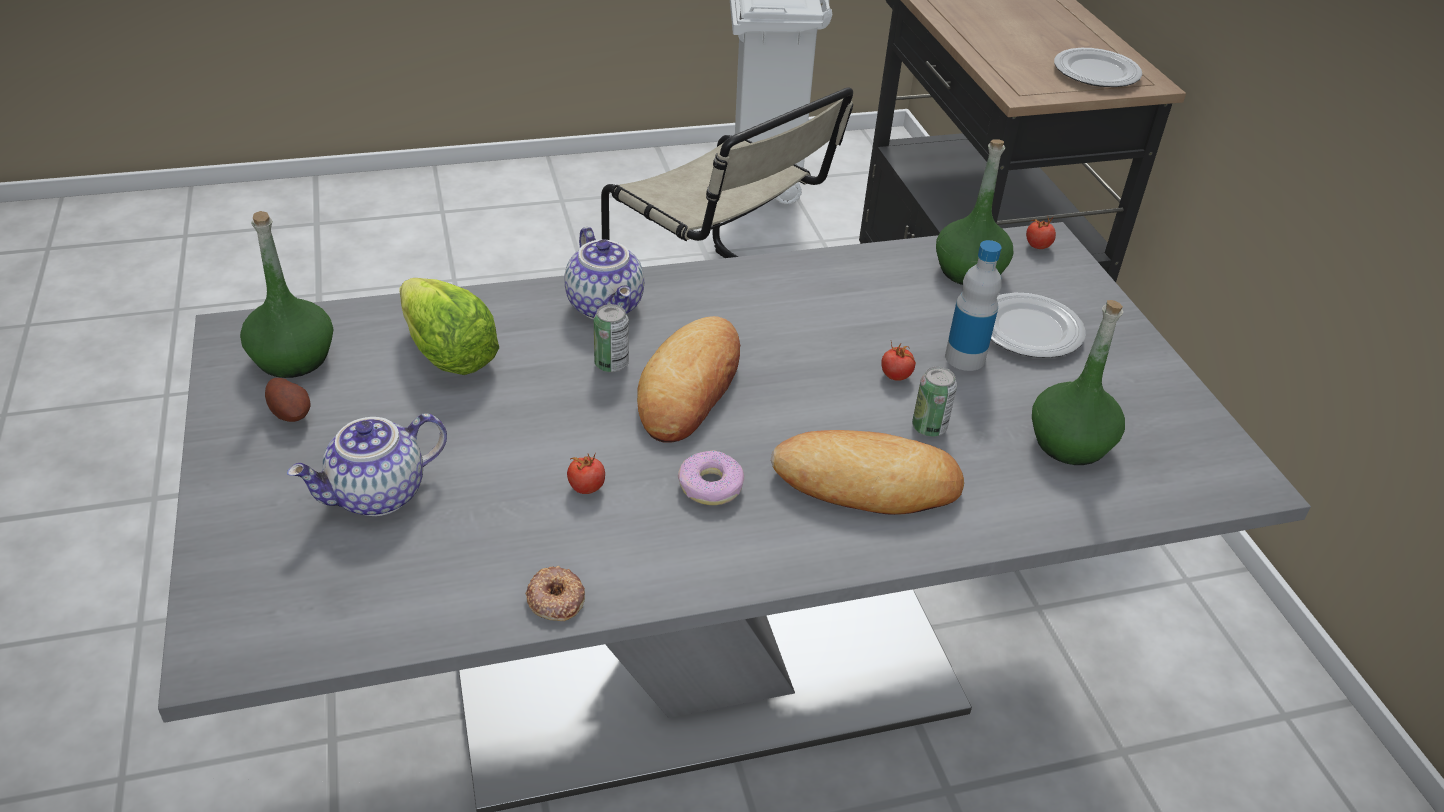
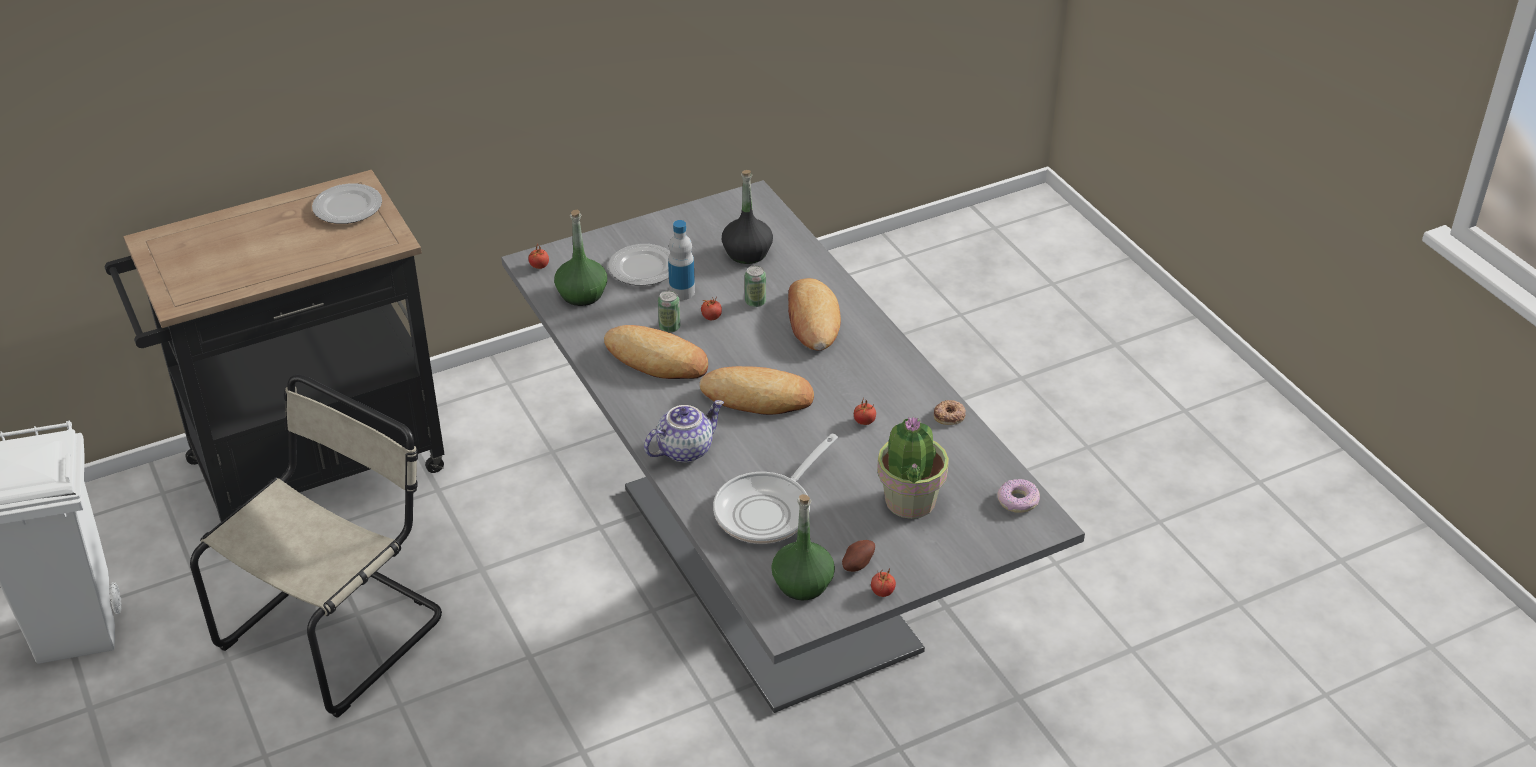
camera: 100 degrees left, 0 degrees up
teapot [287,413,447,516] -> potted plant [877,417,949,519]
lettuce [400,278,499,375] -> frying pan [713,434,838,544]
can [594,304,629,372] -> can moved to [658,290,680,333]
donut [678,451,744,505] -> donut moved to [998,479,1040,513]
green bottle [1032,300,1125,465] -> black bottle [722,170,773,264]
none -> bread [604,325,708,379]
none -> tomato [871,569,896,597]

